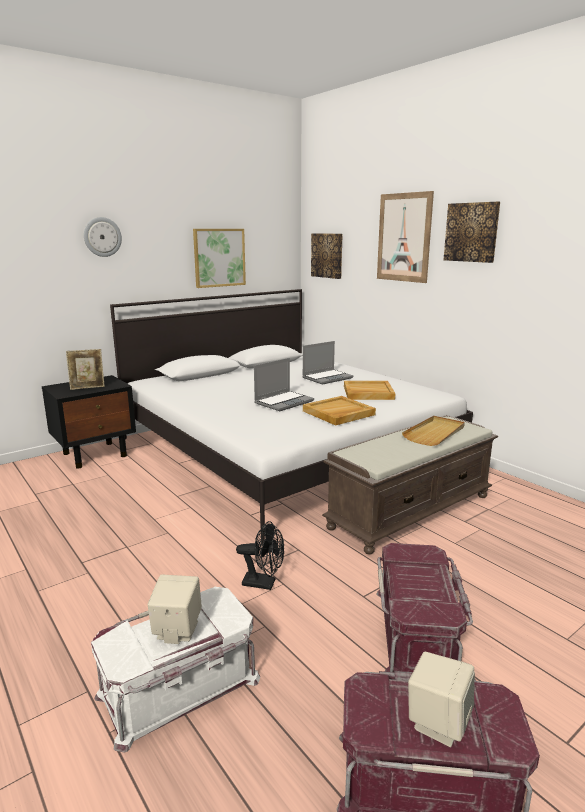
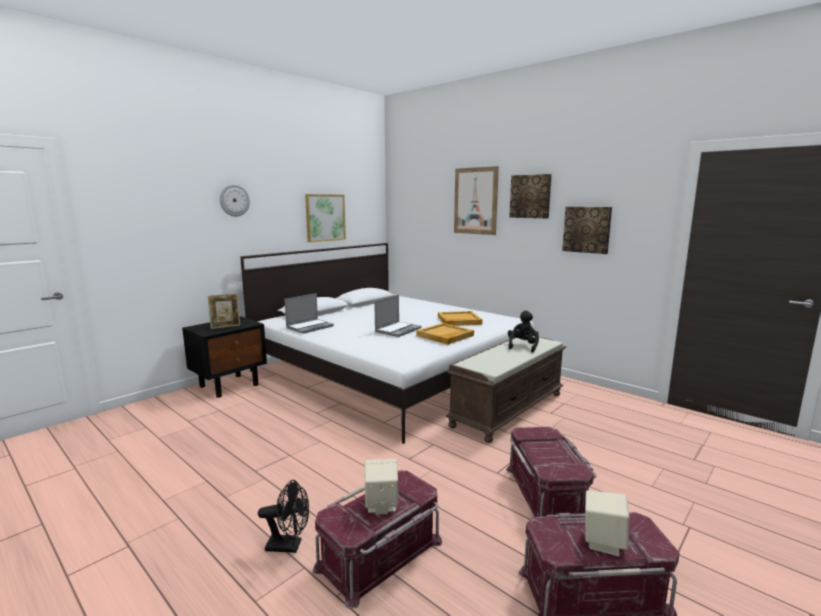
camera: 10 degrees left, 5 degrees down
white storage box [91,587,260,752] -> red storage box [313,471,442,608]
black fan [236,521,284,590] -> black fan moved to [258,480,309,553]
laptop [302,341,353,385] -> laptop moved to [284,293,334,334]
picture [311,233,343,279] -> picture moved to [562,207,612,254]
beige tray [402,416,465,446] -> black plush toy [508,311,539,353]

